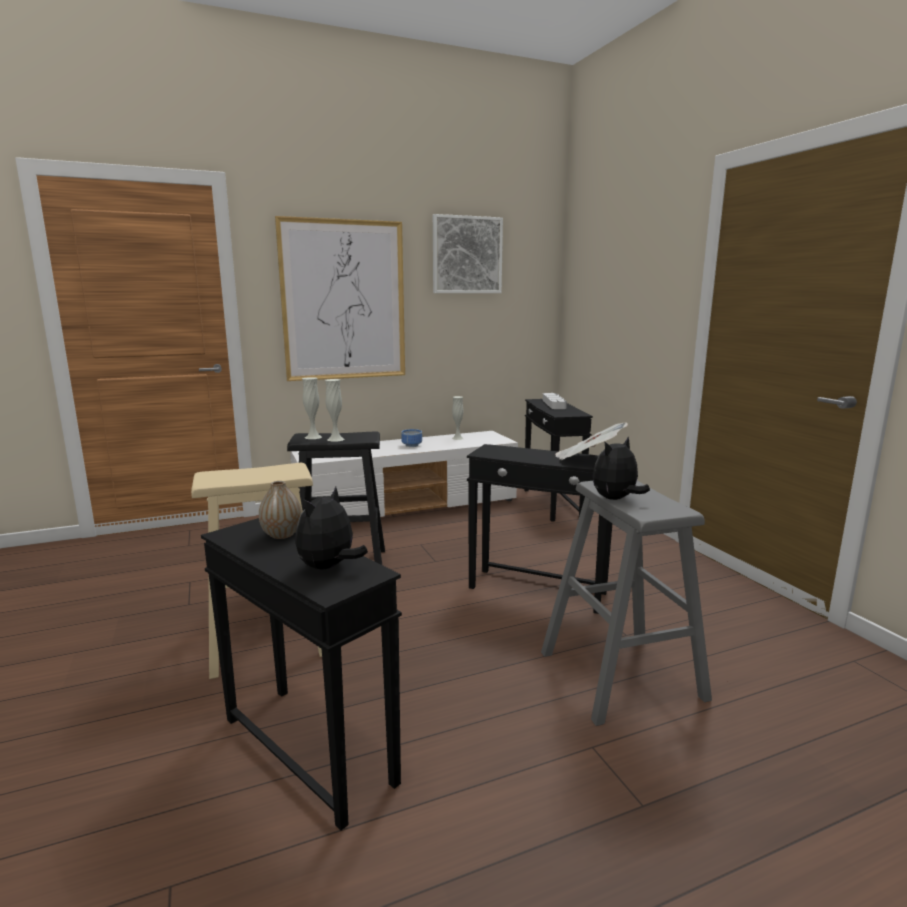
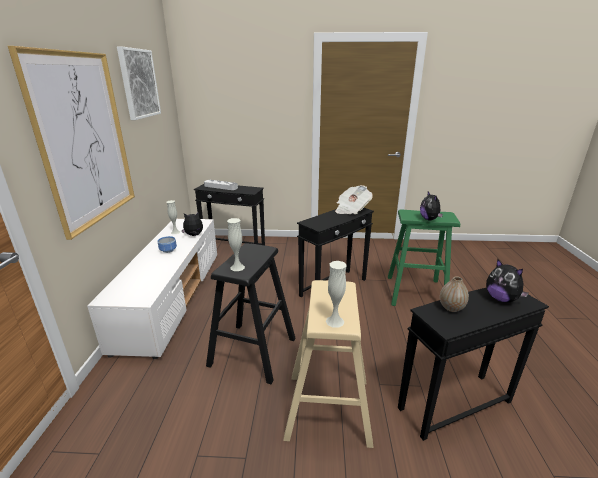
camera: 65 degrees left, 10 degrees up
white vase [325,379,344,442] -> white vase moved to [326,261,347,327]
grey stool [541,481,712,726] -> green stool [388,210,460,306]
none -> plush toy [182,212,203,236]

